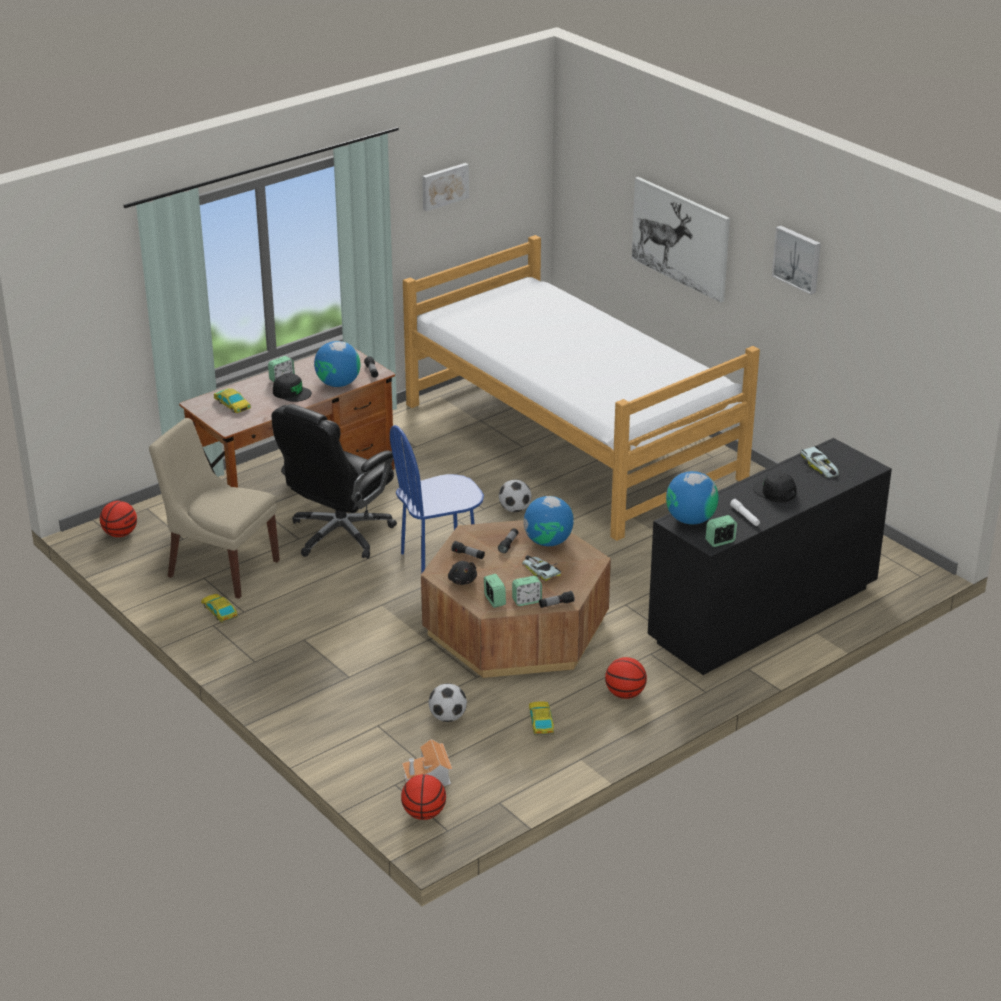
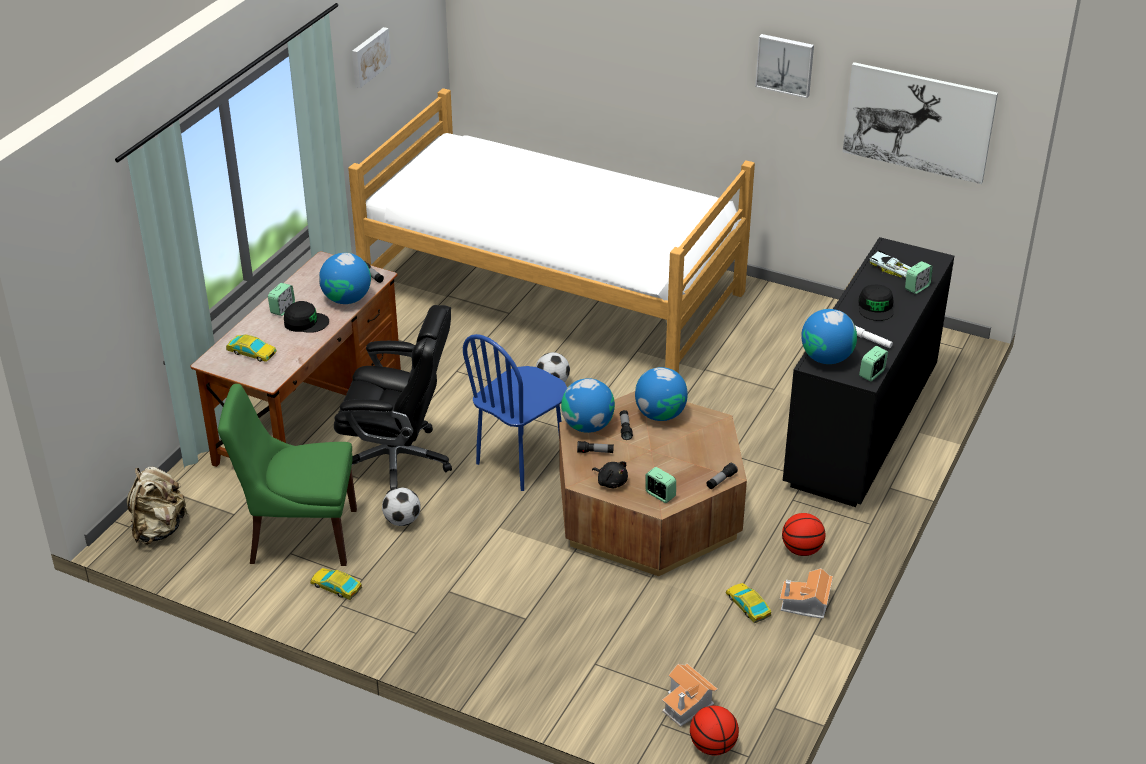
camera: 25 degrees left, 5 degrees up
basketball [100,501,137,537] -> beige backpack [127,467,188,545]
beige chair [149,418,280,599] -> green chair [218,384,357,566]
black office chair [272,404,397,559] -> black office chair turned 90 degrees counterclockwise [334,305,452,495]
football [428,683,467,722] -> football moved to [382,488,421,526]
alarm clock [512,576,542,606] -> alarm clock moved to [905,261,933,294]
toy car [522,555,561,581] -> none
picture [632,177,730,303] -> picture moved to [842,62,998,184]
black cap [753,472,796,502] -> black cap turned 105 degrees counterclockwise [858,285,894,321]
none -> globe [561,378,615,433]
none -> toy house [780,568,833,619]

